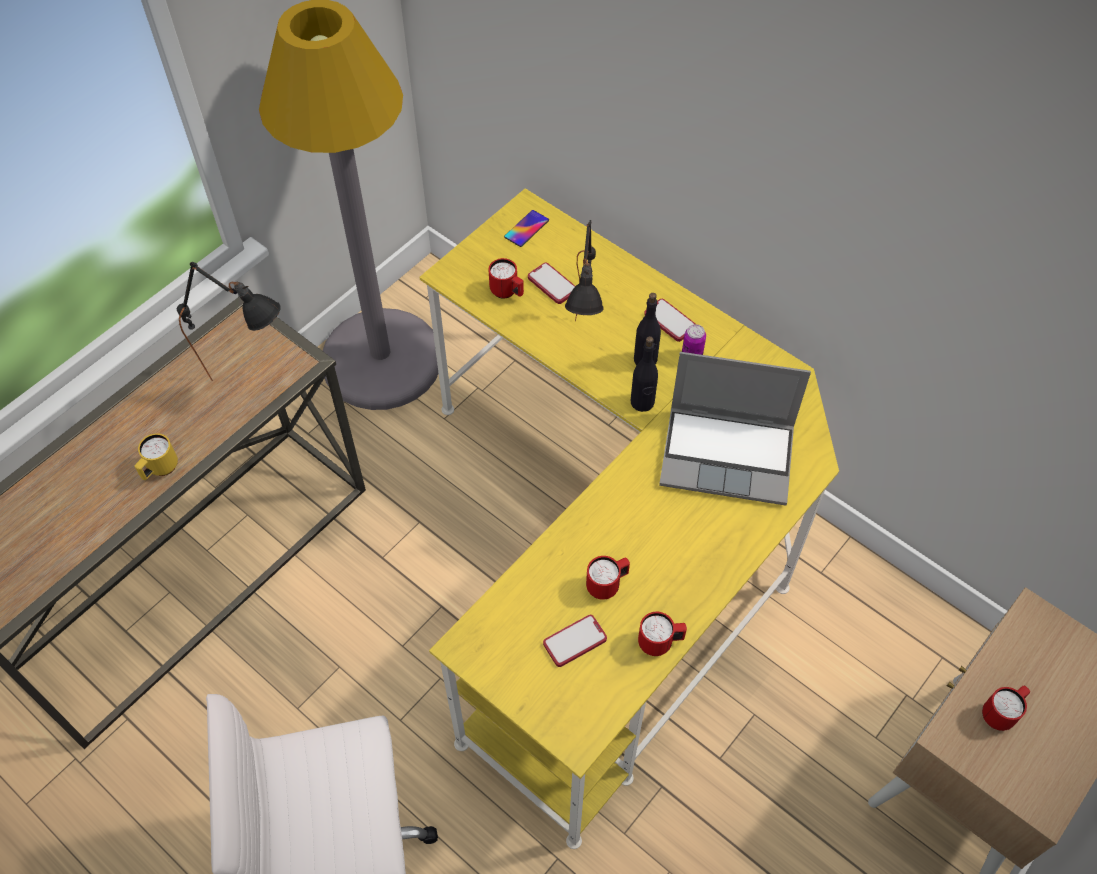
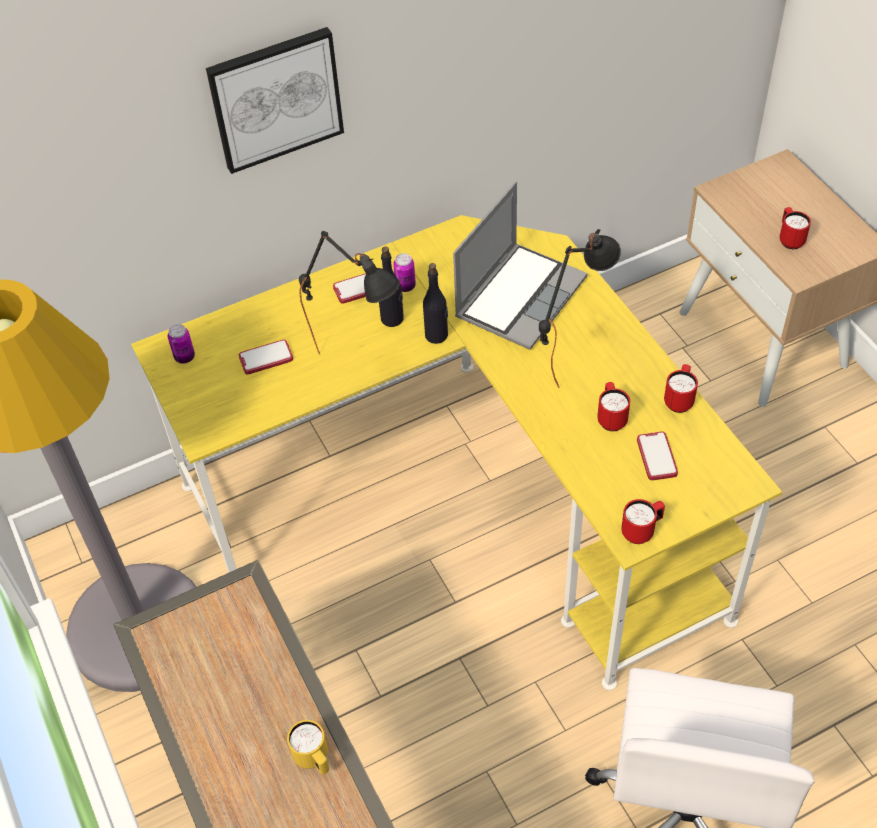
camera: 65 degrees left, 5 degrees down
black table lamp [177,262,281,381] -> black table lamp moved to [539,229,621,388]
red mug [489,258,524,299] -> red mug moved to [621,499,665,544]
phone [504,210,549,247] -> can [168,324,195,364]
none -> picture [206,27,344,174]

